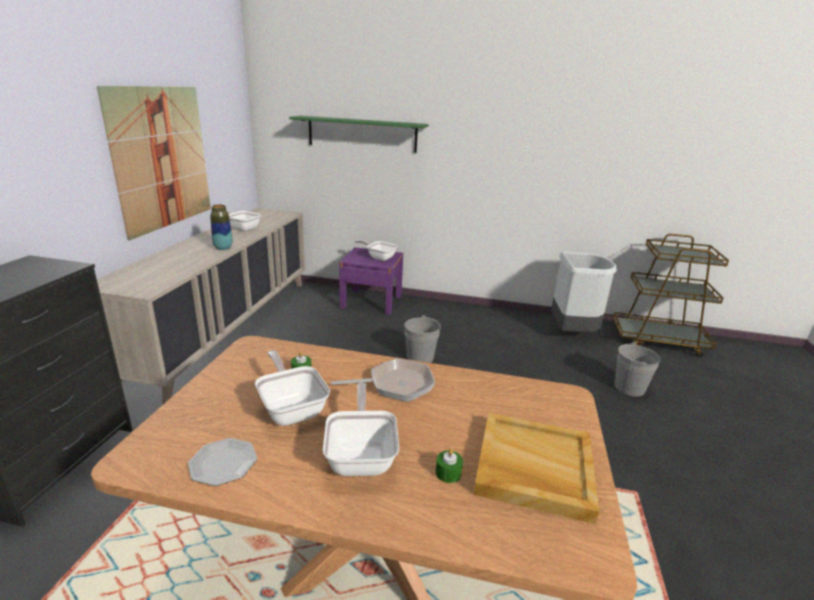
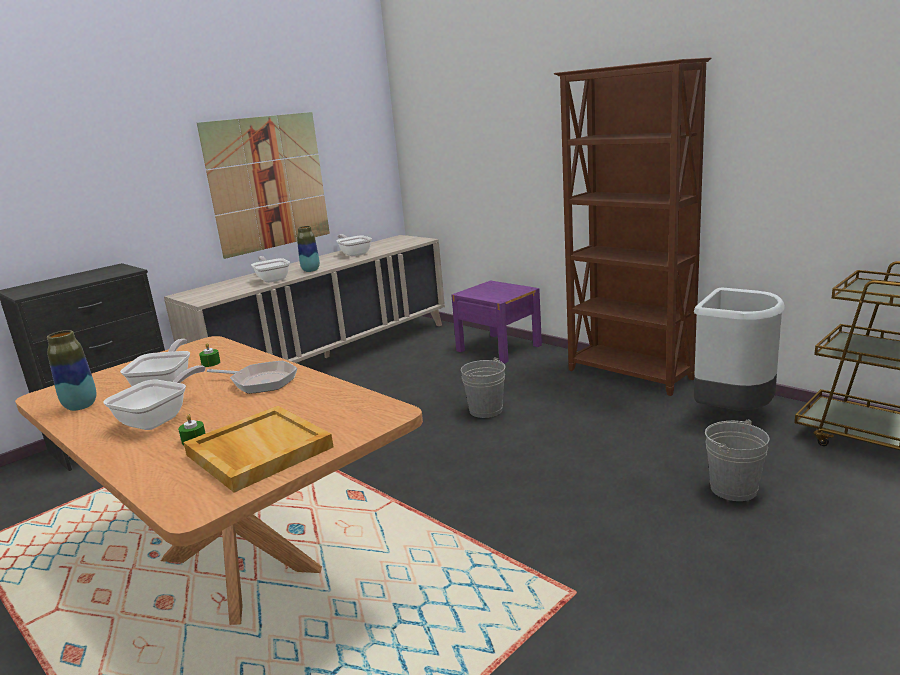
camera: 35 degrees right, 5 degrees down
plate [188,438,257,486] -> vase [47,330,97,411]
green shelf [289,116,428,153] -> none
frying pan [355,240,398,261] -> frying pan moved to [251,256,290,283]
none -> brown bookcase [554,58,711,396]

